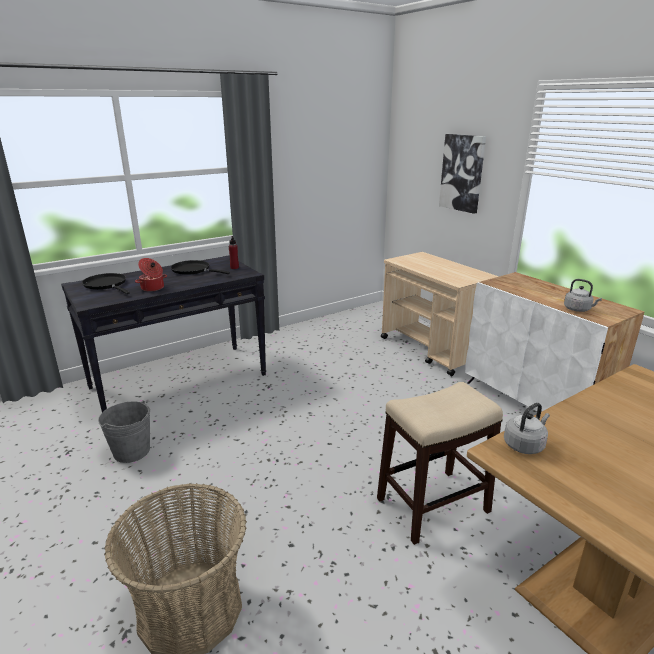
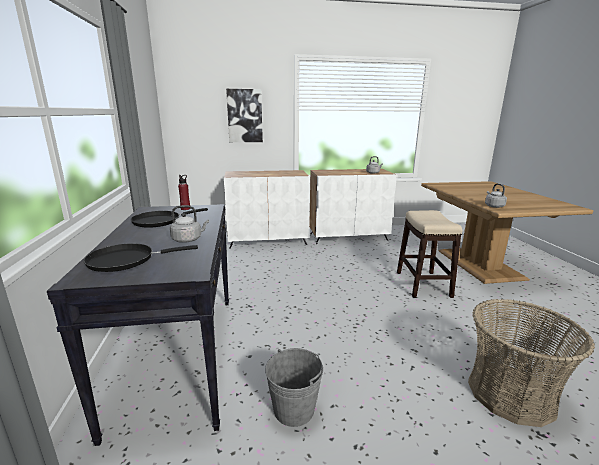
camera: 65 degrees left, 5 degrees down
cooking pot [135,258,167,292] -> grey kettle [170,205,209,243]
beige cart [381,252,499,376] -> white cabinet [224,170,310,249]

